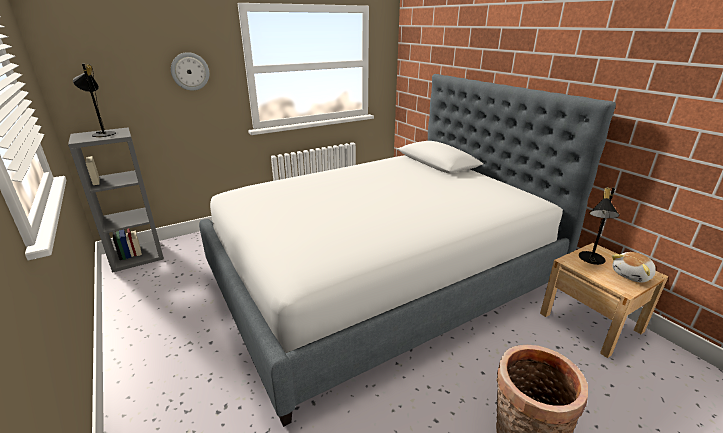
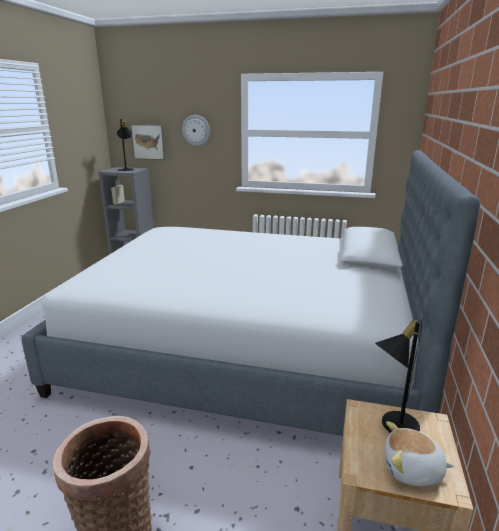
camera: 45 degrees right, 5 degrees down
none -> picture [130,124,166,160]

